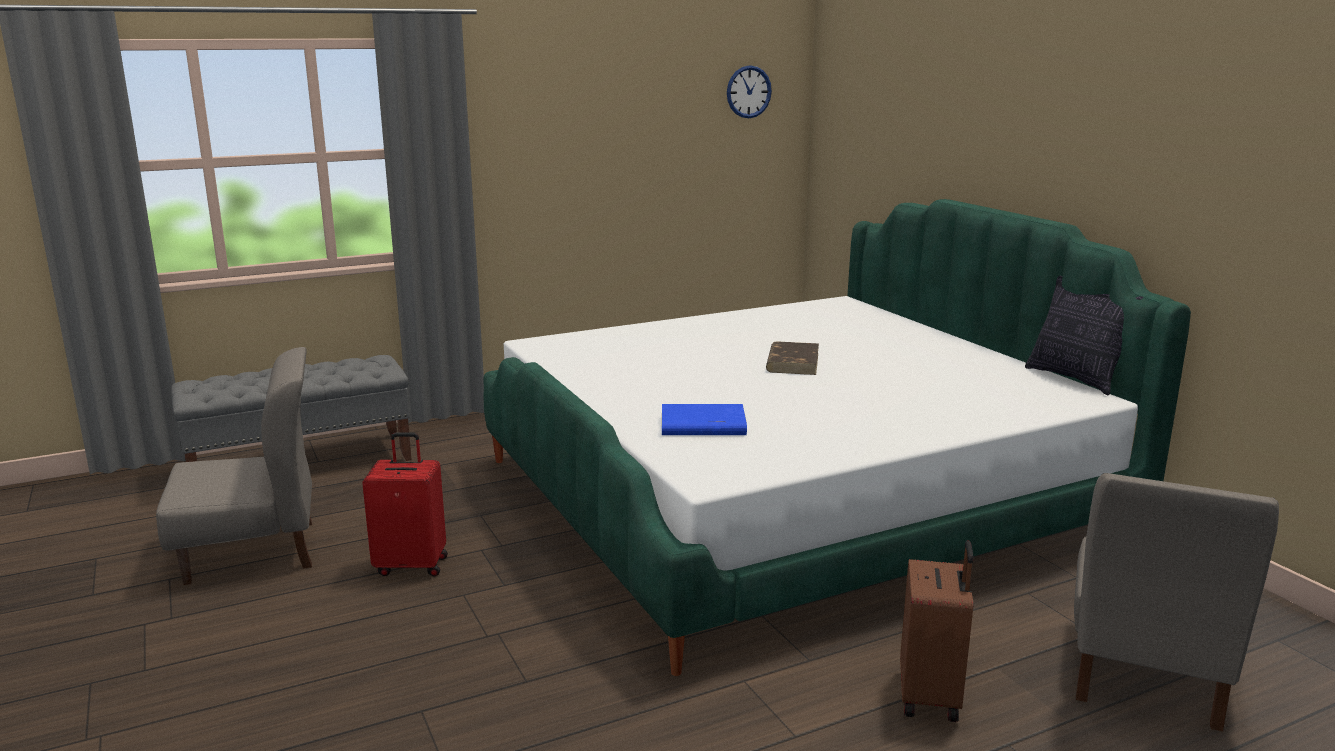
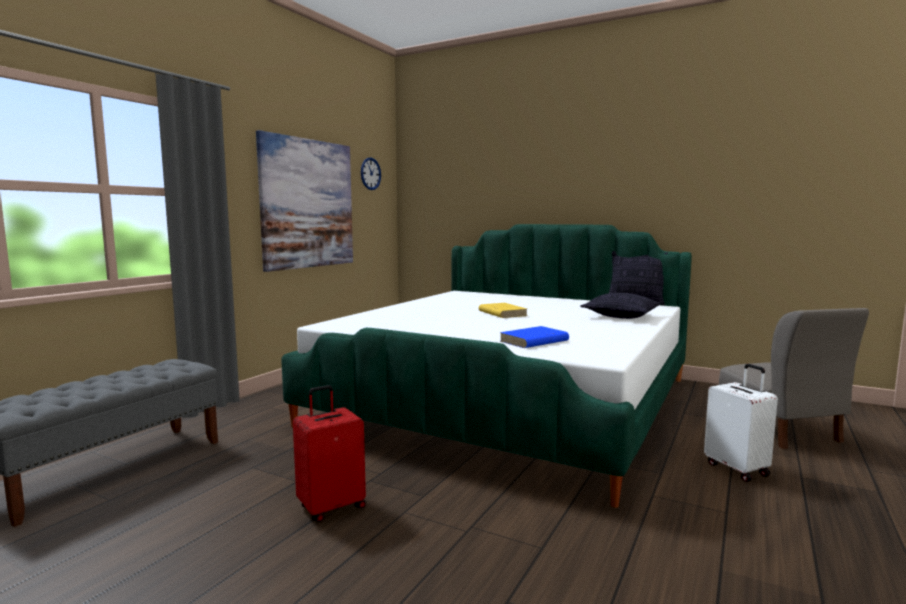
camera: 35 degrees left, 10 degrees down
grey chair [156,347,312,585] -> none
brown book [766,341,819,375] -> yellow book [479,303,527,318]
brown suitcase [900,541,973,722] -> white suitcase [704,364,778,482]
none -> picture [256,130,353,272]
none -> pillow [580,293,662,319]

